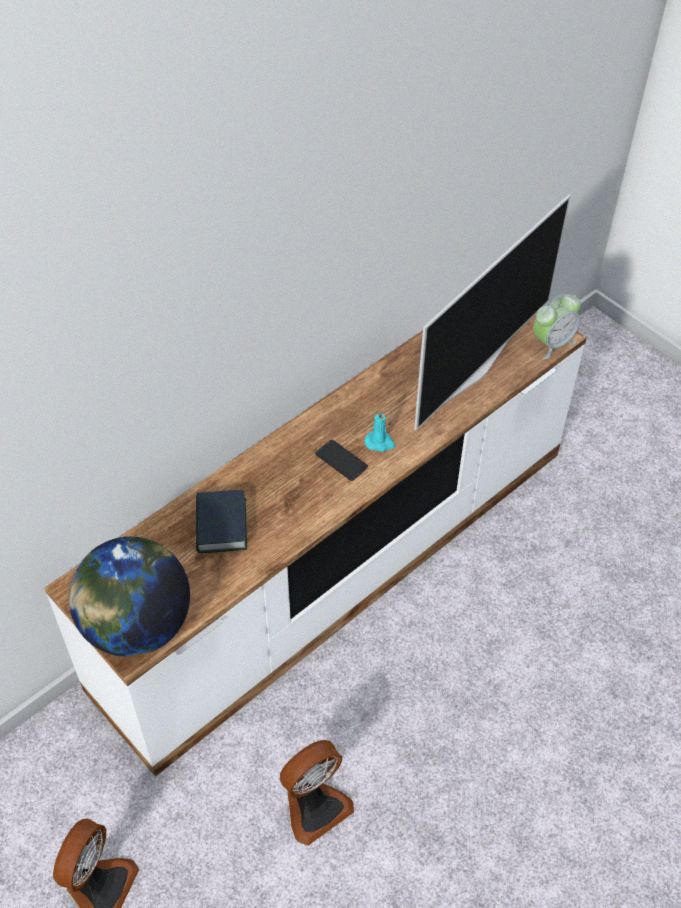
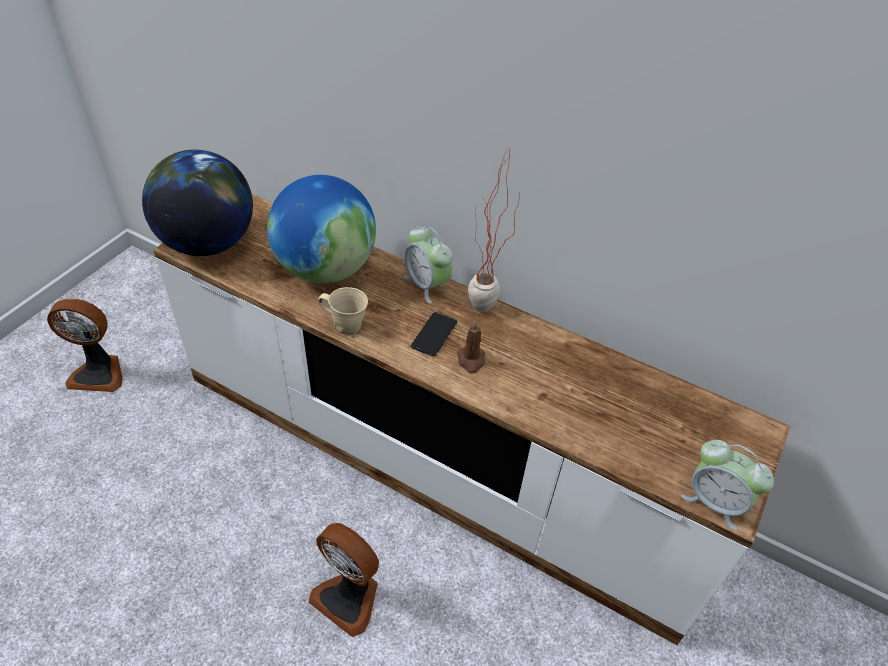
camera: 70 degrees right, 5 degrees down
book [196,490,247,553] -> globe [267,175,376,283]
fan [280,740,354,846] -> fan moved to [309,523,379,637]
turquoise candle [364,410,395,452] -> brown candle [457,320,485,374]
television [414,194,571,431] -> none
none -> beige mug [318,287,368,335]
none -> alarm clock [404,226,453,304]
none -> potted plant [468,147,520,312]

